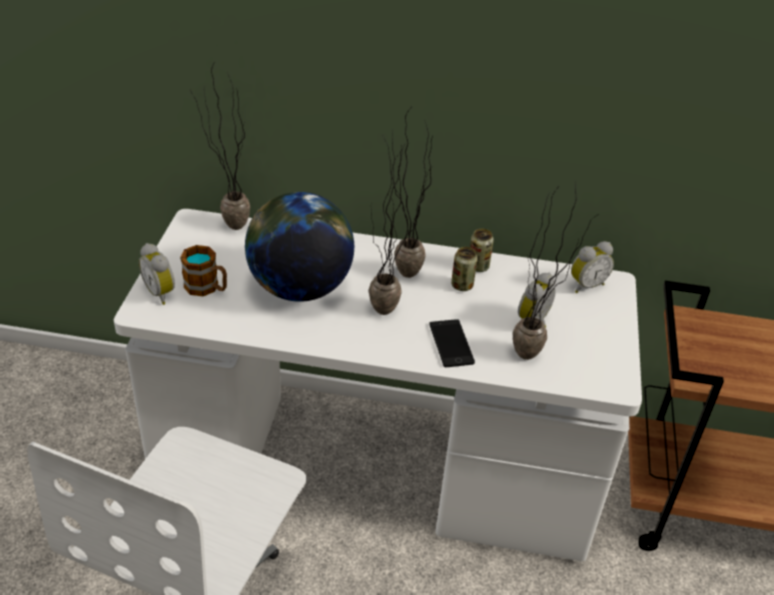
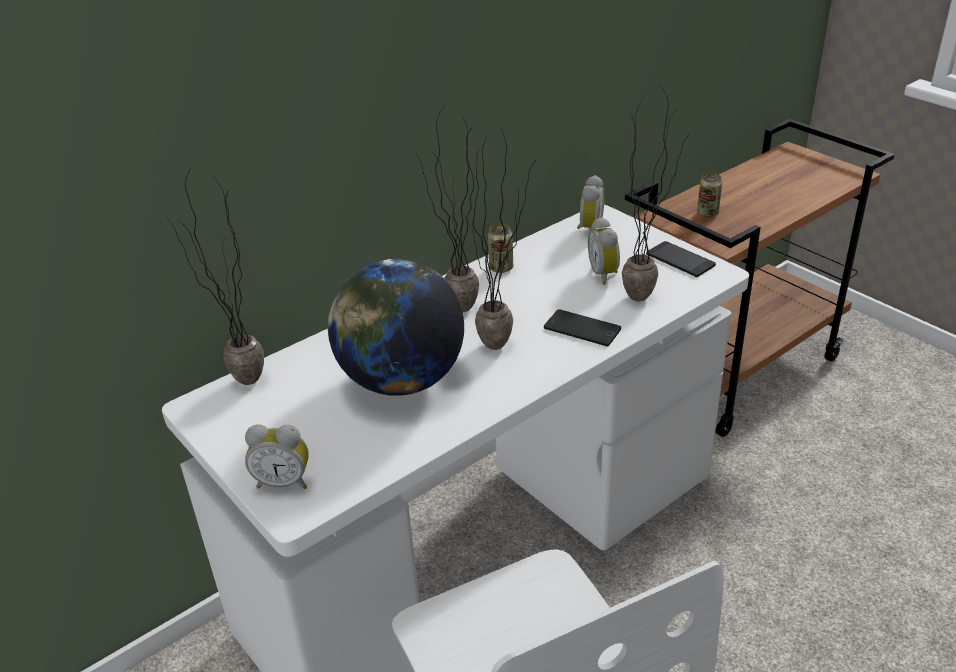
camera: 45 degrees left, 5 degrees down
mug [180,245,227,296] -> none
can [451,247,478,291] -> can moved to [697,173,722,217]
none -> phone [646,241,716,277]

